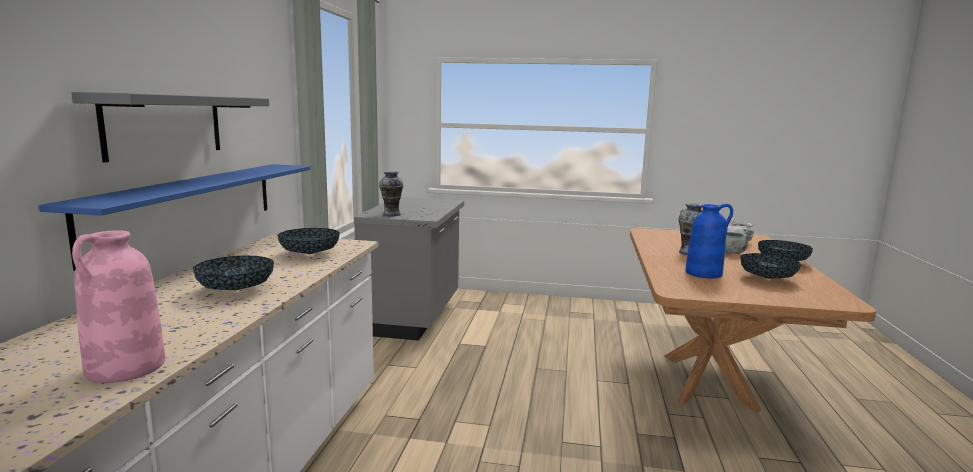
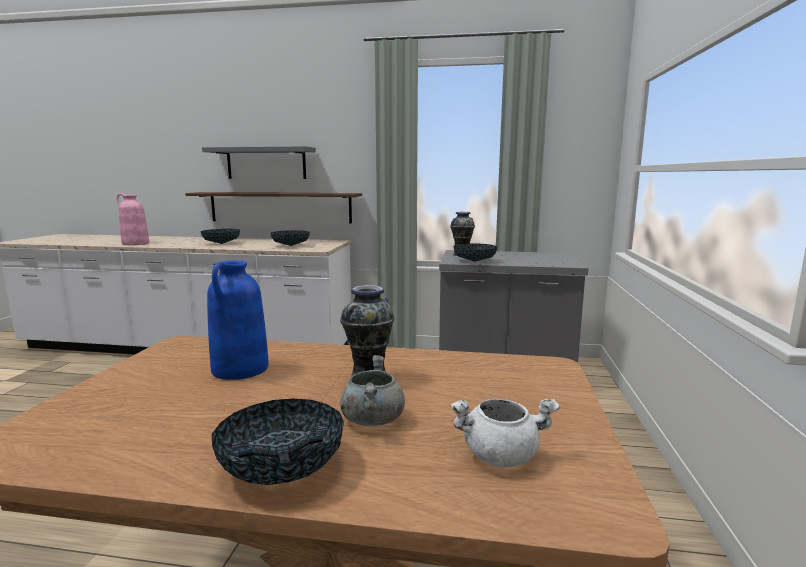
camera: 90 degrees right, 0 degrees up
blue shelf [39,164,310,271] -> brown shelf [185,192,362,223]
bowl [740,253,801,279] -> bowl moved to [453,243,497,262]

